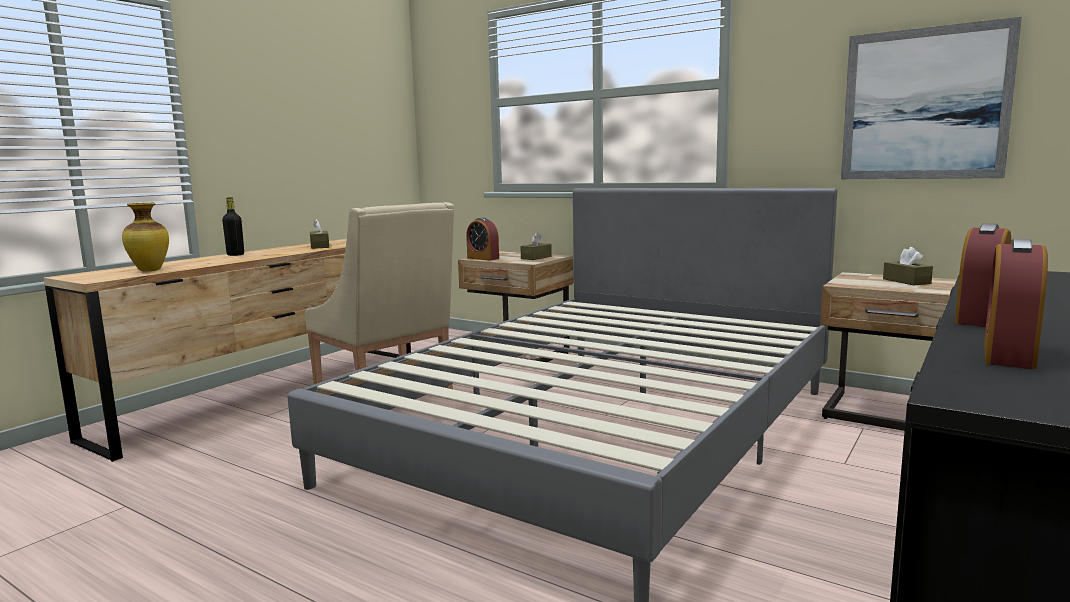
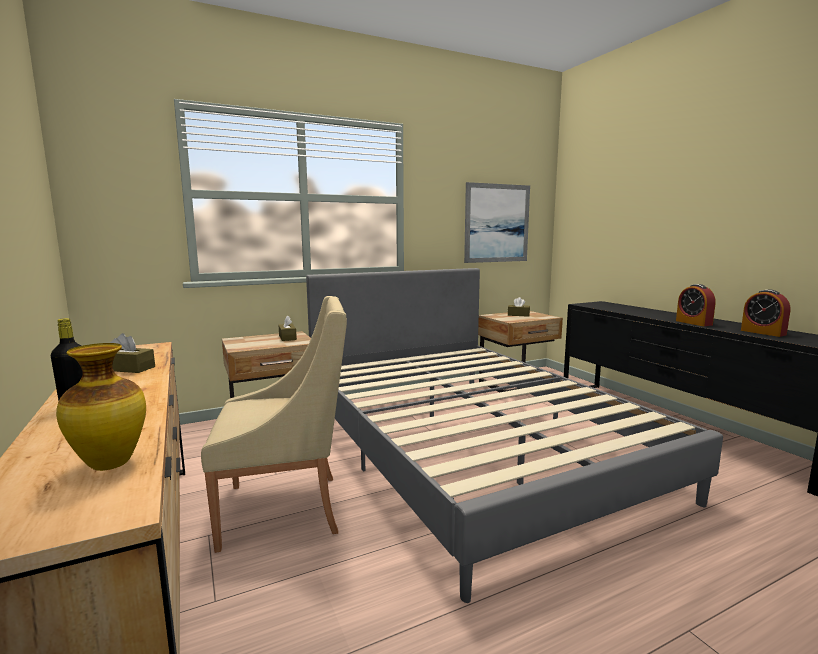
camera: 60 degrees left, 0 degrees up
alarm clock [466,218,499,261] -> none

